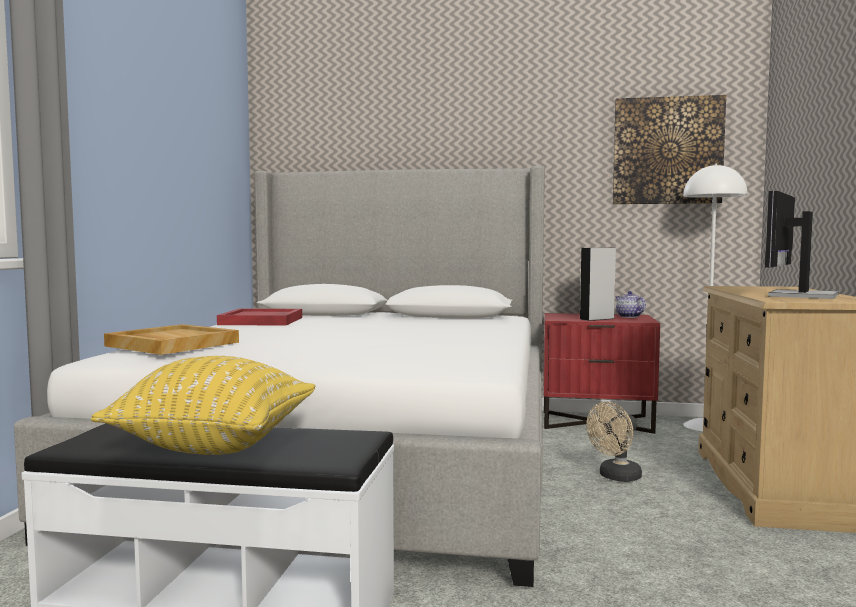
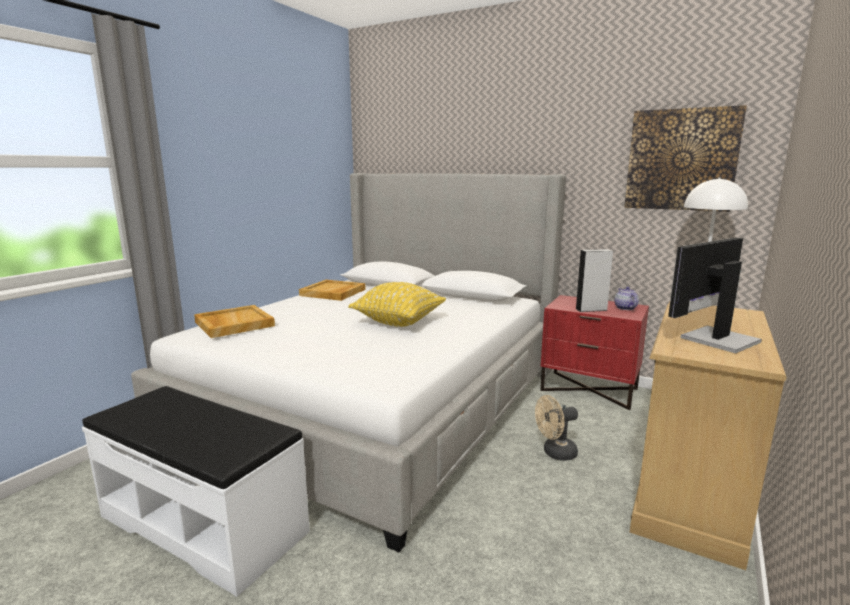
camera: 20 degrees right, 10 degrees up
yellow pillow [91,356,315,455] -> yellow pillow moved to [348,282,446,327]
red tray [217,308,302,326] -> beige tray [299,280,366,301]

